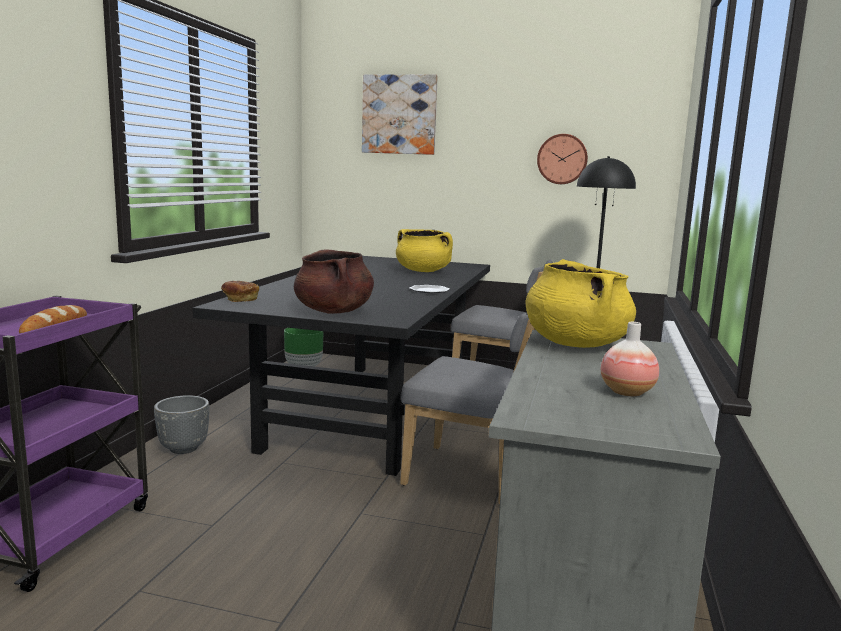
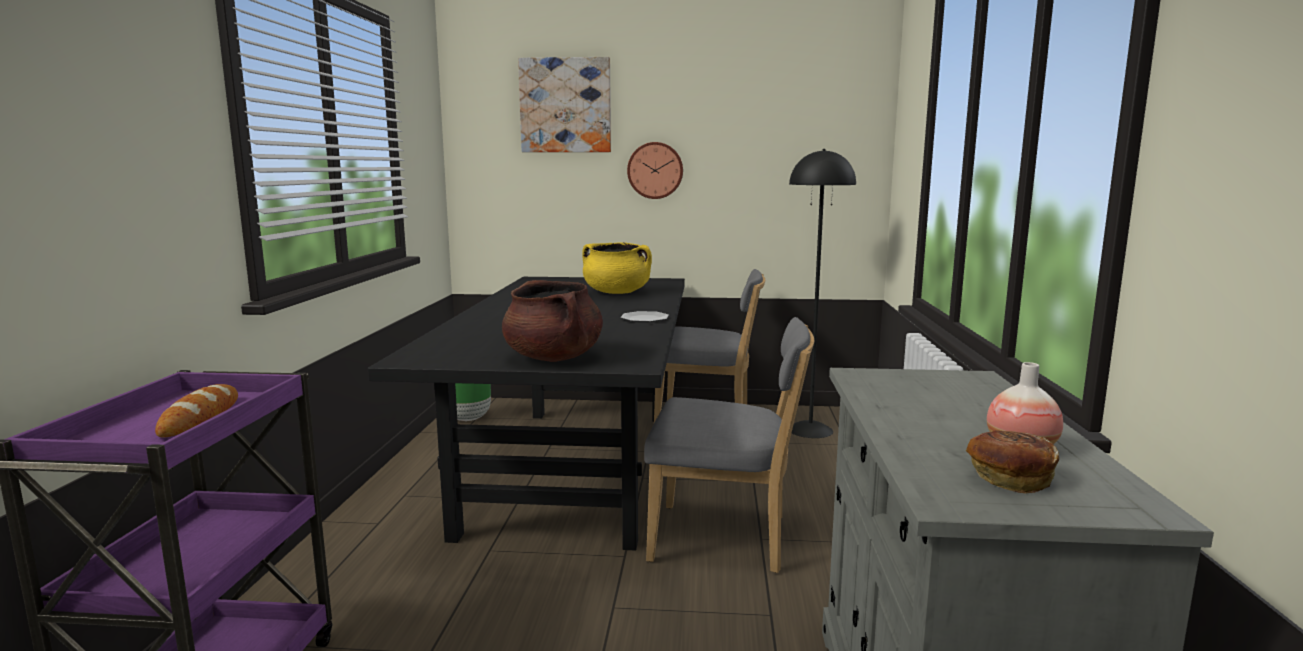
camera: 10 degrees left, 0 degrees up
grey planter [154,395,209,454] -> none
bread [221,281,259,302] -> bread moved to [966,430,1059,493]
yellow cooking pot [525,259,636,348] -> none
wall clock [537,134,588,184] -> wall clock moved to [627,142,683,199]

